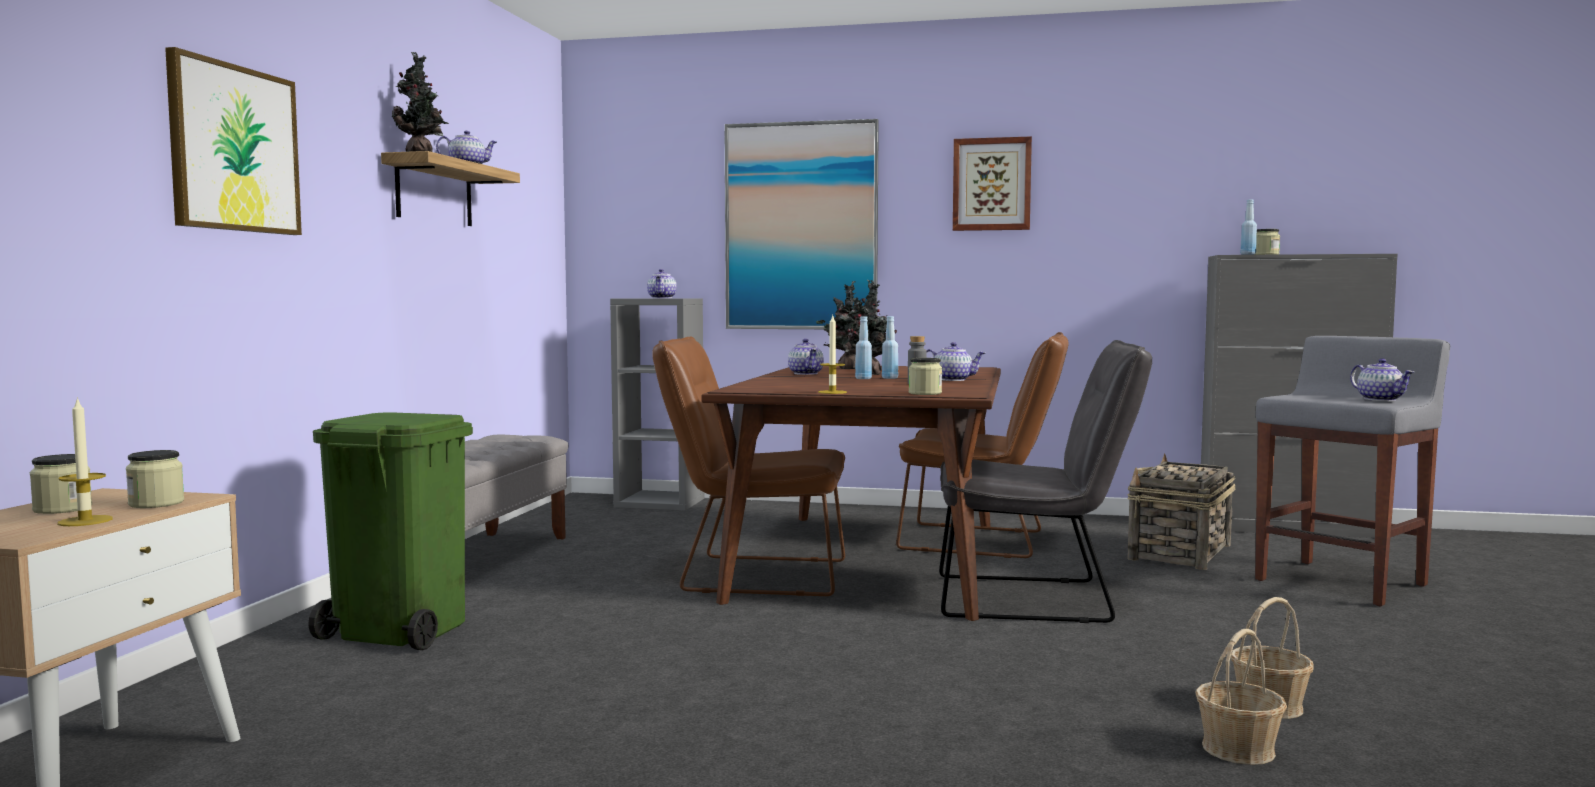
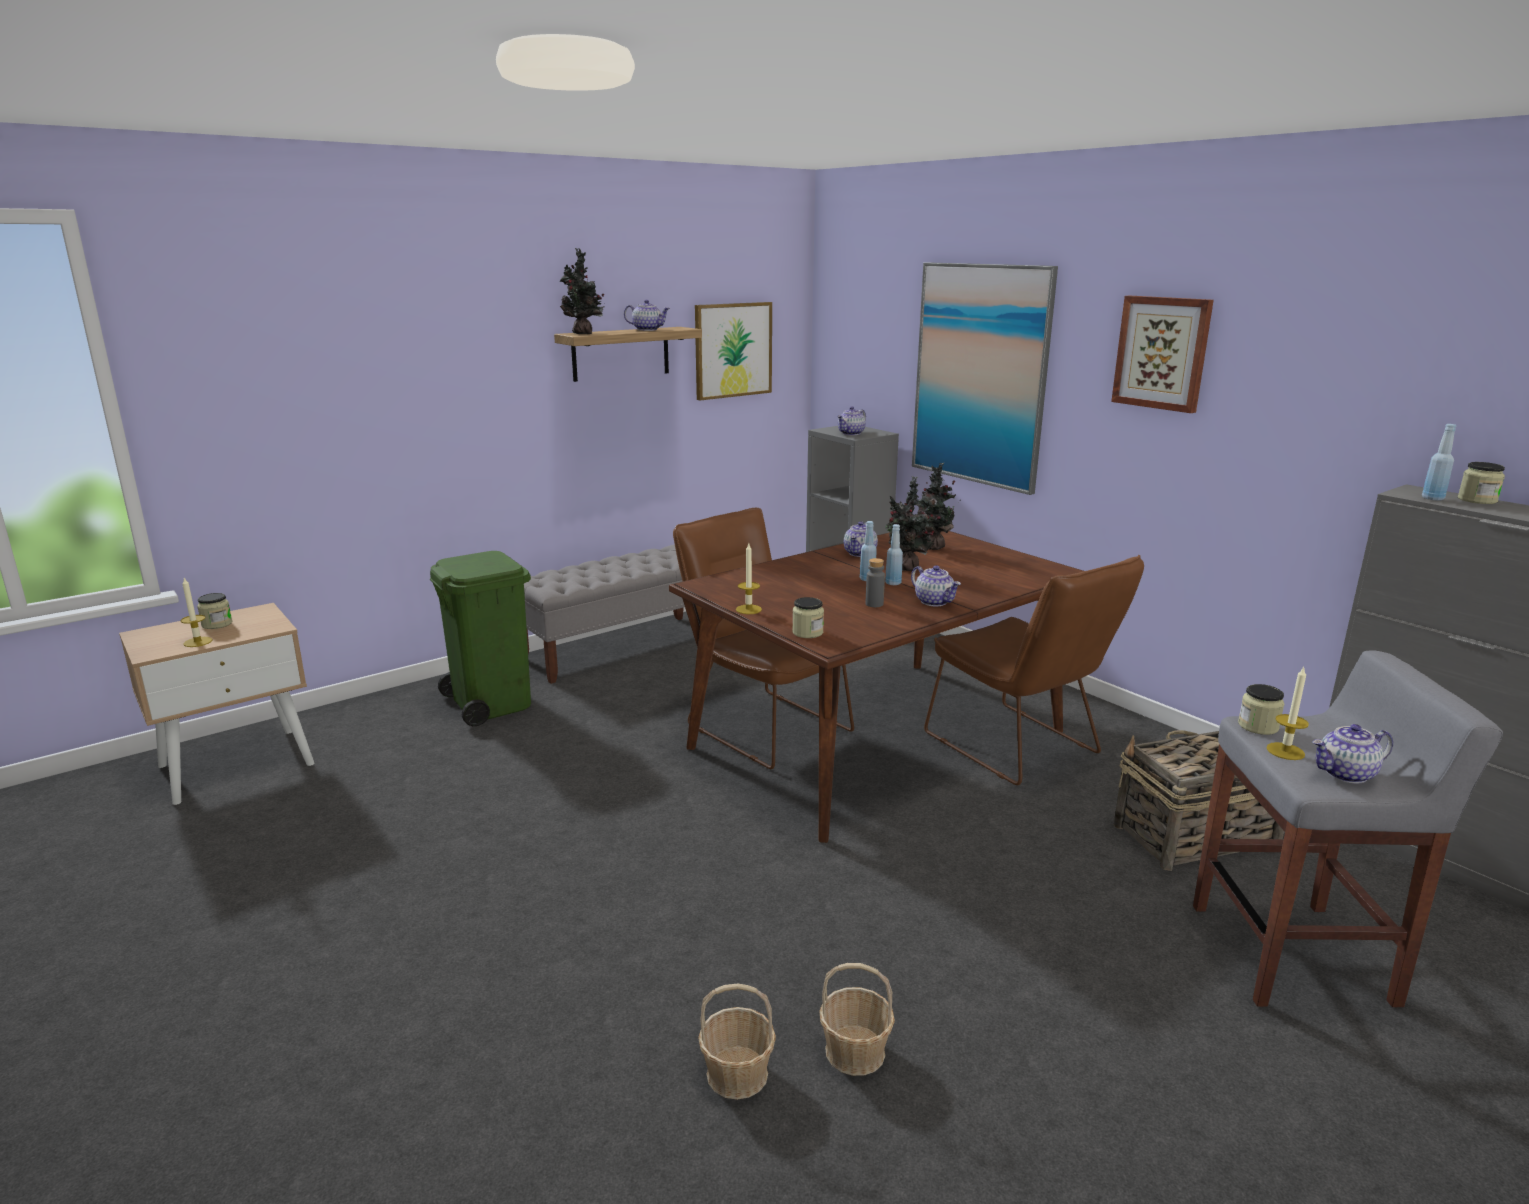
camera: 40 degrees right, 15 degrees up
jar [126,450,184,508] -> jar moved to [1238,684,1284,735]
picture [165,47,302,235] -> picture moved to [695,302,772,400]
grey chair [939,340,1152,623] -> none
teapot [1350,359,1414,401] -> teapot turned 60 degrees clockwise [1312,724,1393,783]
none -> candle [1266,667,1309,760]

